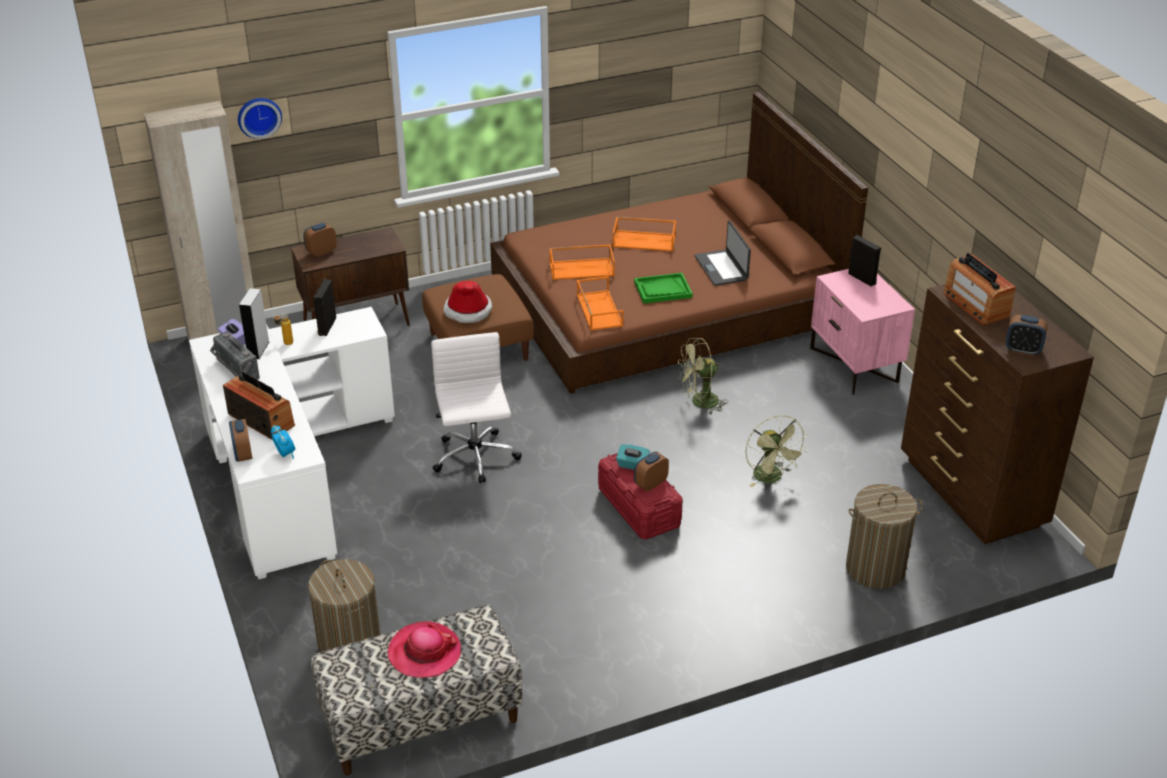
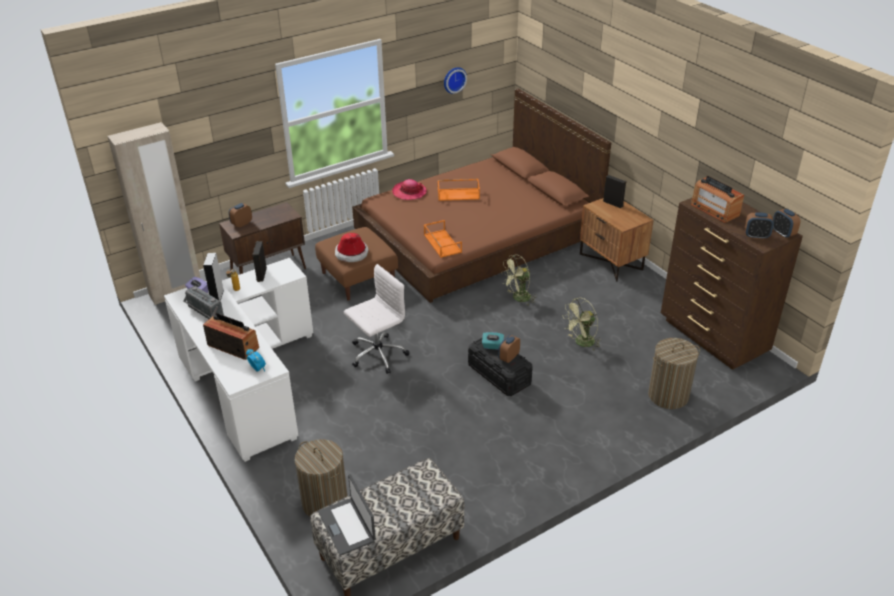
camera: 10 degrees left, 0 degrees up
alarm clock [229,419,253,462] -> alarm clock moved to [773,209,800,238]
wall clock [238,98,282,139] -> wall clock moved to [444,67,467,94]
hat [388,621,461,677] -> hat moved to [392,179,427,200]
white office chair [431,332,522,483] -> white office chair turned 75 degrees clockwise [344,264,409,374]
orange tray [549,245,615,280] -> none
red storage box [598,453,683,540] -> black storage box [468,338,533,396]
green tray [634,273,693,303] -> none
laptop [695,220,751,286] -> laptop moved to [318,474,376,556]
green fan [745,415,808,487] -> green fan turned 90 degrees clockwise [563,298,601,350]
pink nightstand [810,269,915,395] -> brown nightstand [580,198,654,281]

